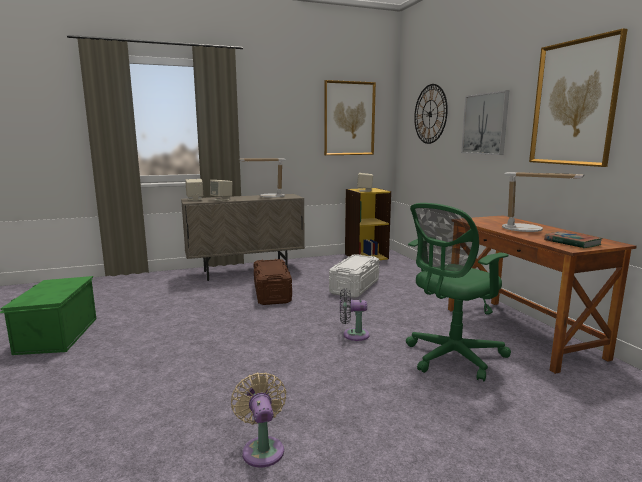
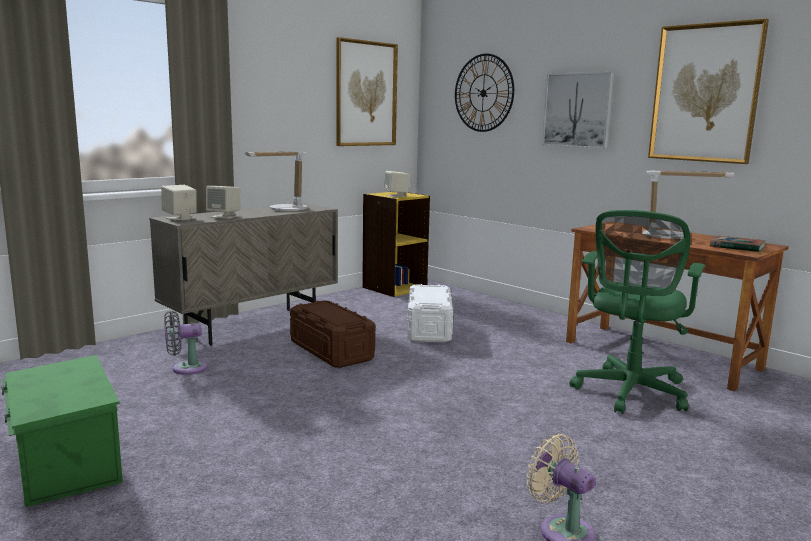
camera: 25 degrees left, 0 degrees up
grey fan [340,288,370,341] -> grey fan moved to [164,311,207,375]

